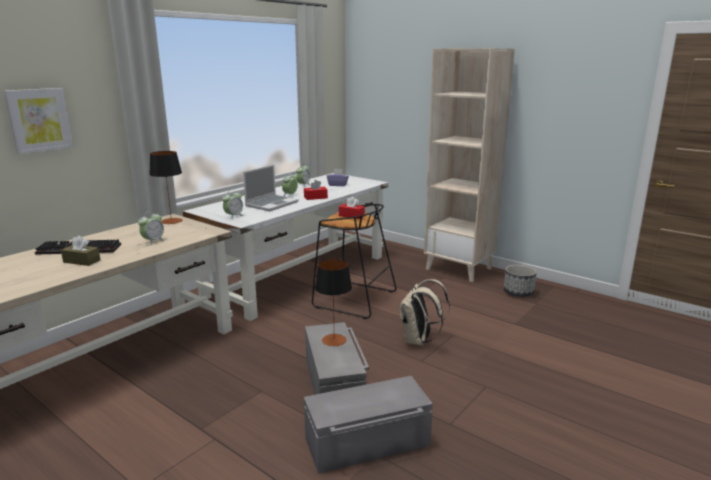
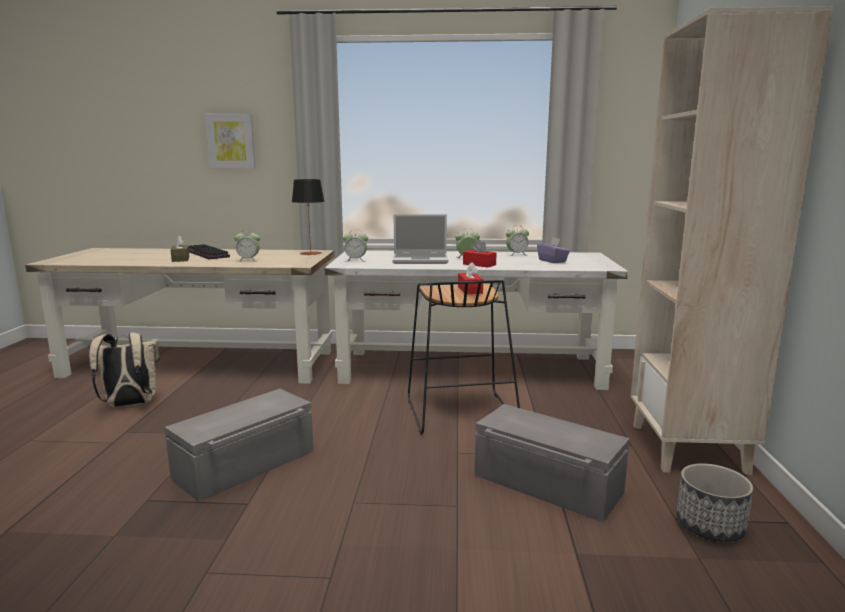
camera: 55 degrees right, 5 degrees down
grey storage box [304,376,433,474] -> grey storage box moved to [474,404,630,522]
table lamp [315,259,352,346] -> none
beige backpack [400,279,450,346] -> beige backpack moved to [89,332,160,407]

